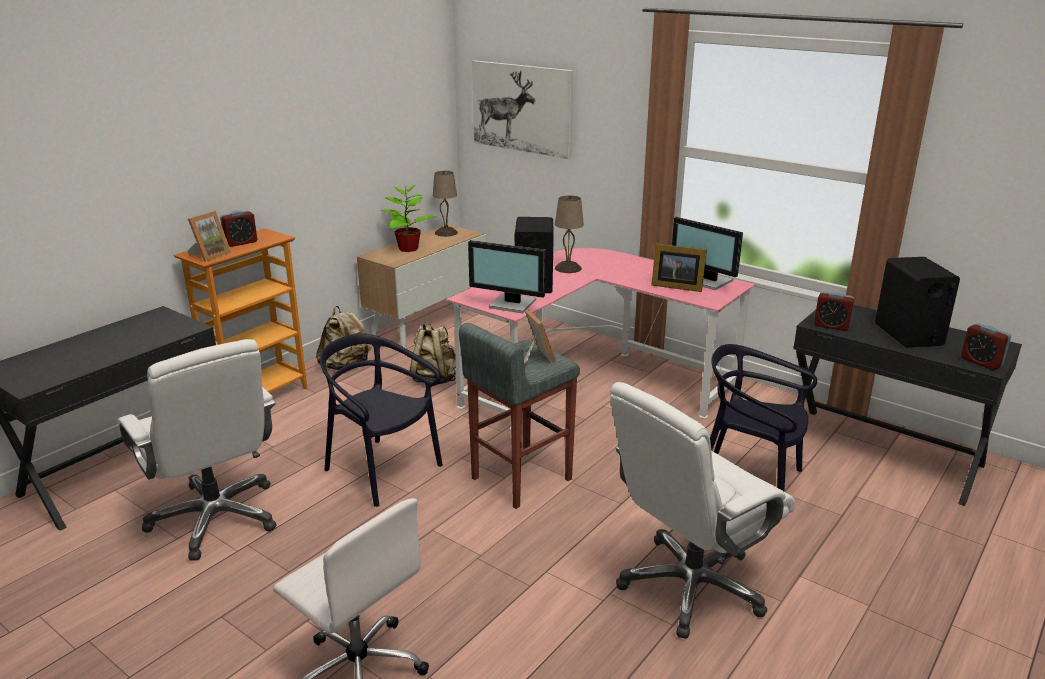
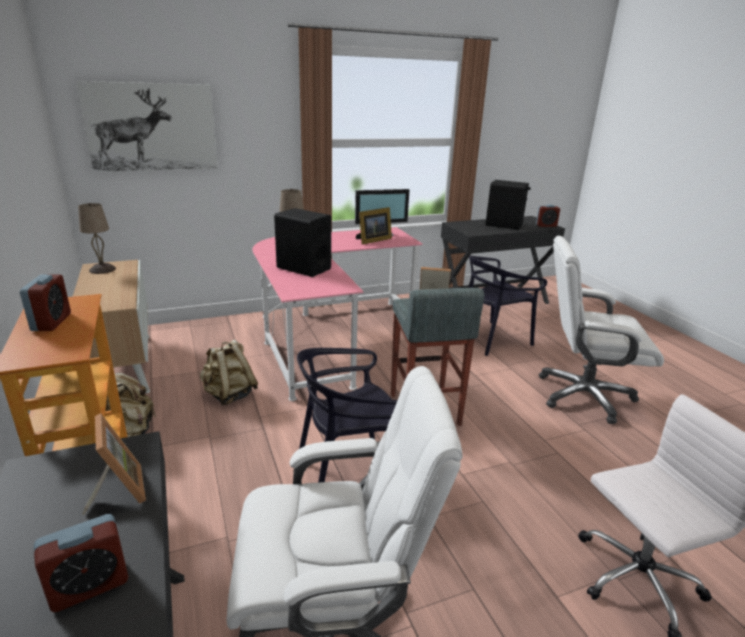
camera: 60 degrees left, 0 degrees up
picture frame [187,211,231,262] -> picture frame moved to [82,413,146,515]
potted plant [380,185,437,252] -> none
monitor [468,240,546,313] -> none
white office chair [610,382,795,638] -> white office chair turned 105 degrees clockwise [539,236,664,424]
alarm clock [814,291,855,331] -> alarm clock moved to [34,514,128,612]

